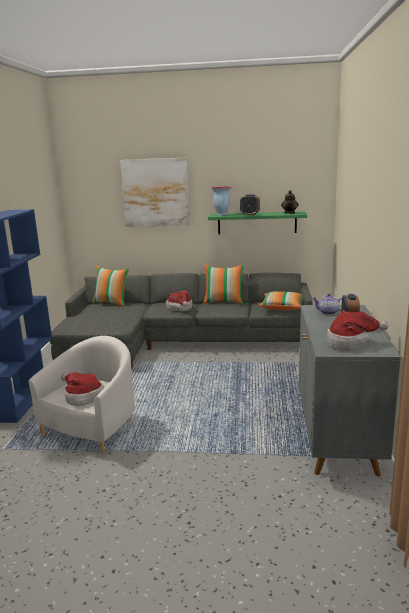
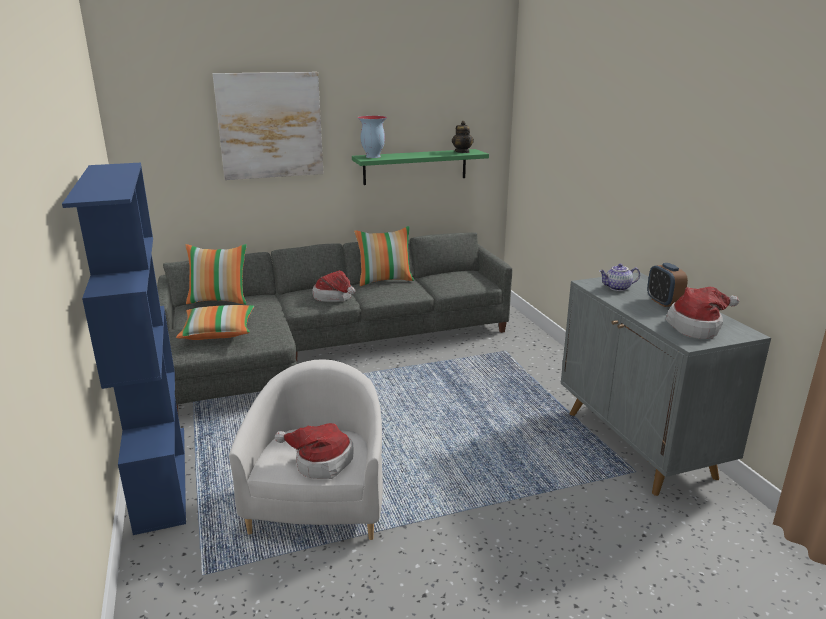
camera: 25 degrees left, 5 degrees up
alarm clock [240,195,260,215] -> none
pillow [259,291,303,310] -> pillow moved to [176,305,254,340]

